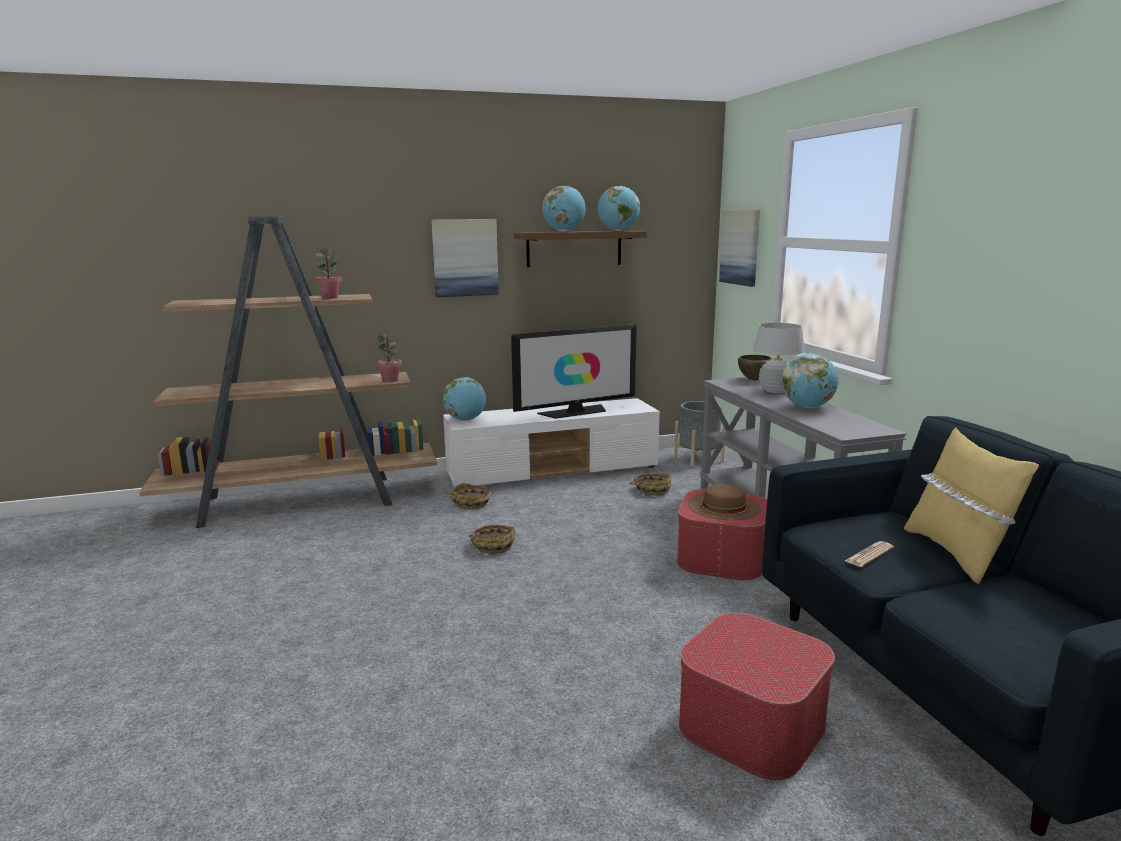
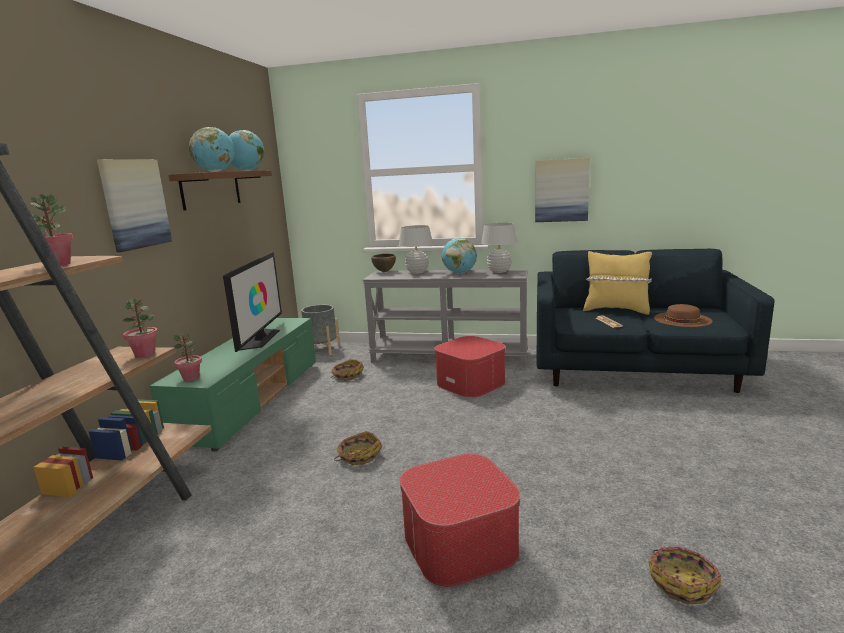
camera: 60 degrees left, 0 degrees up
globe [443,377,486,421] -> potted plant [173,333,202,381]
white tv stand [443,398,660,487] -> green tv stand [150,318,316,452]
basket [450,483,492,510] -> basket moved to [649,547,721,604]
ottoman [679,613,835,781] -> ottoman moved to [399,454,520,587]
brown hat [688,484,761,520] -> brown hat moved to [654,304,712,327]
picture [719,210,760,287] -> picture moved to [535,158,590,222]
none -> white table lamp [481,223,517,273]

